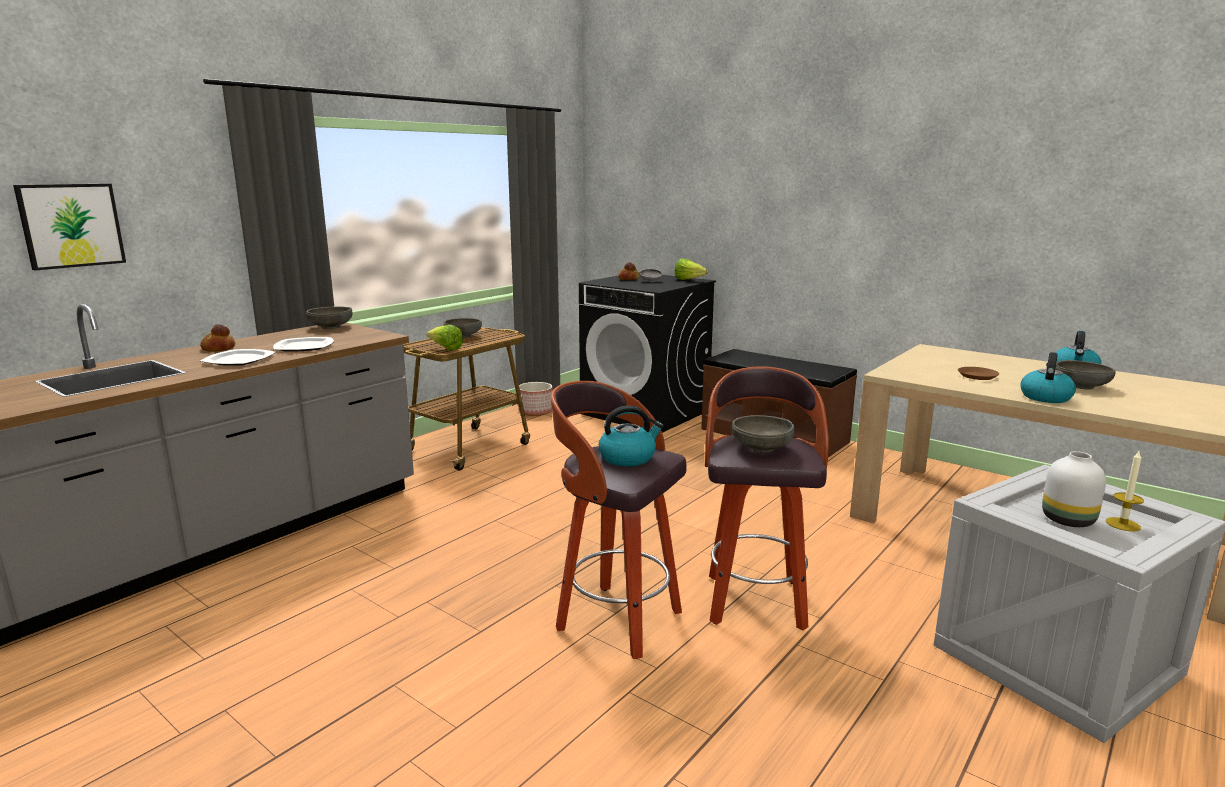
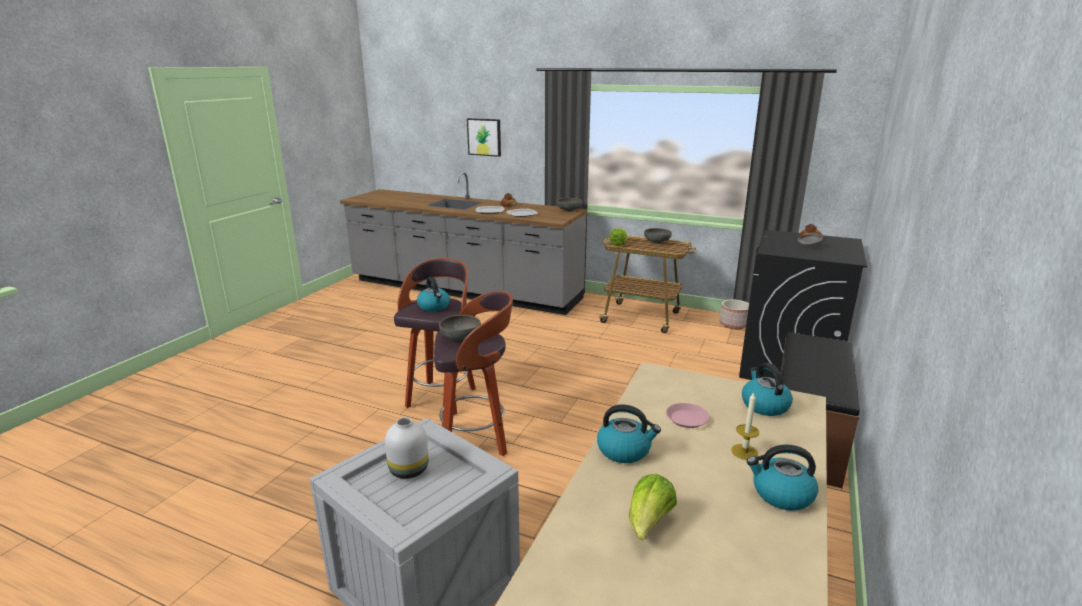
camera: 75 degrees right, 5 degrees up
lettuce [674,258,708,280] -> lettuce moved to [629,474,677,540]
brown plate [958,367,999,380] -> pink plate [666,403,710,428]
grey bowl [1055,360,1116,390] -> none
candle [1106,451,1144,531] -> candle moved to [731,392,759,460]
none -> kettle [742,363,793,416]

